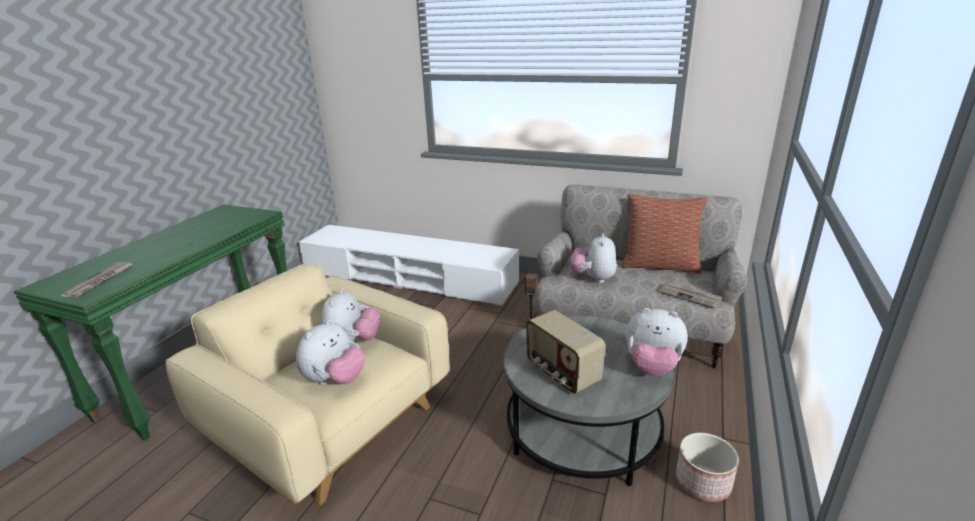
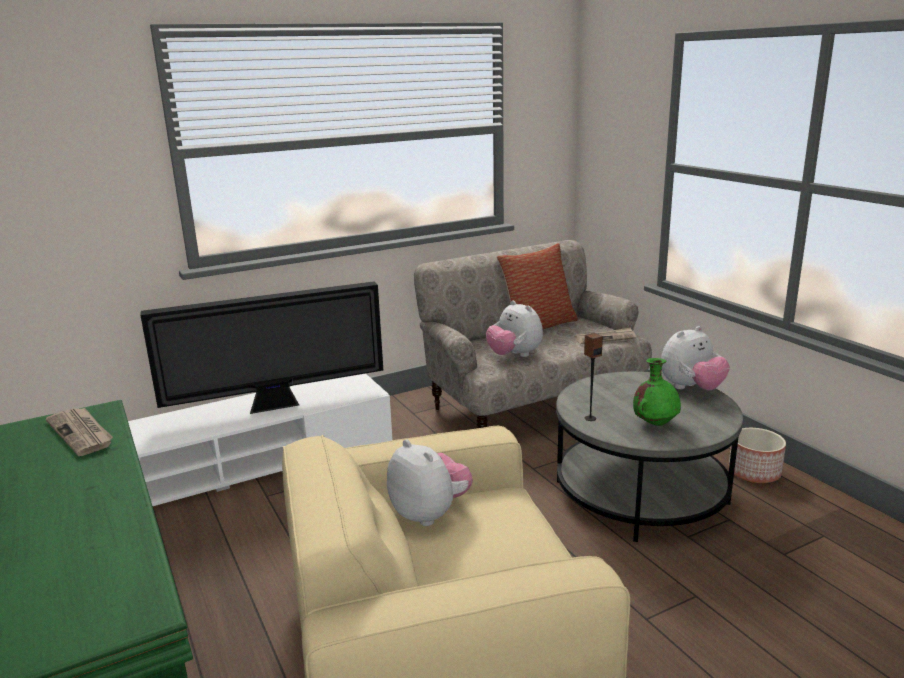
camera: 50 degrees left, 5 degrees down
newspaper [61,262,132,297] -> newspaper moved to [46,408,113,456]
plush toy [296,319,365,385] -> none
radio [526,310,605,394] -> green vase [633,358,681,426]
none -> television [140,281,383,414]

